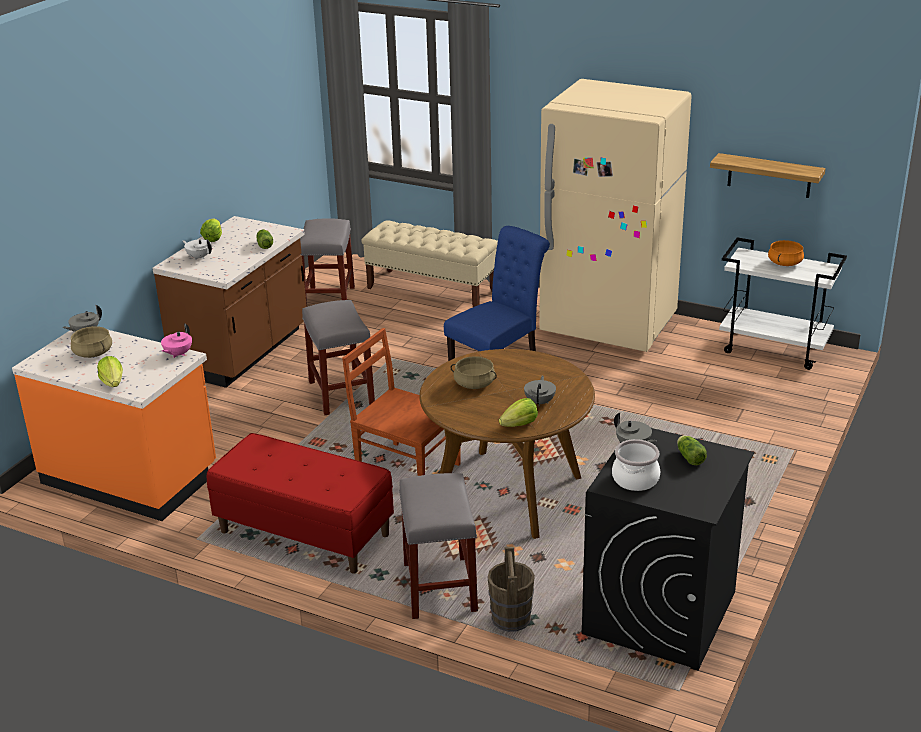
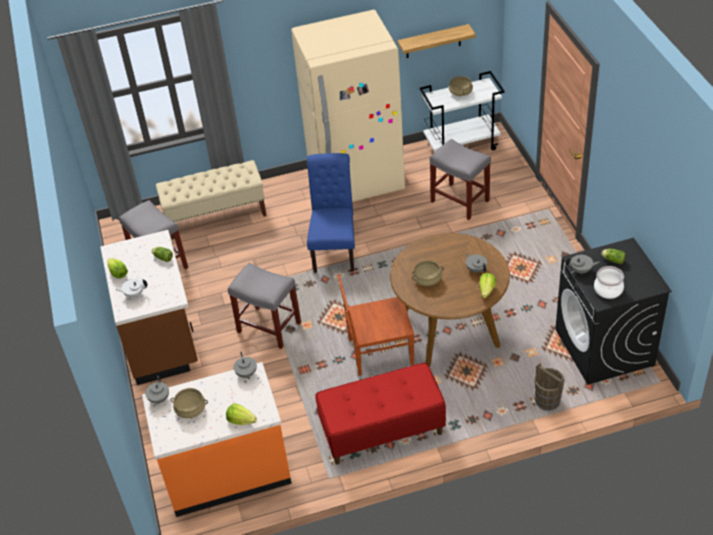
camera: 40 degrees left, 15 degrees up
pink teapot [161,324,192,358] -> grey teapot [233,351,257,379]
grey stool [399,473,478,619] -> grey stool moved to [430,139,491,220]
orange cooking pot [768,240,804,266] -> beige cooking pot [449,76,473,96]

